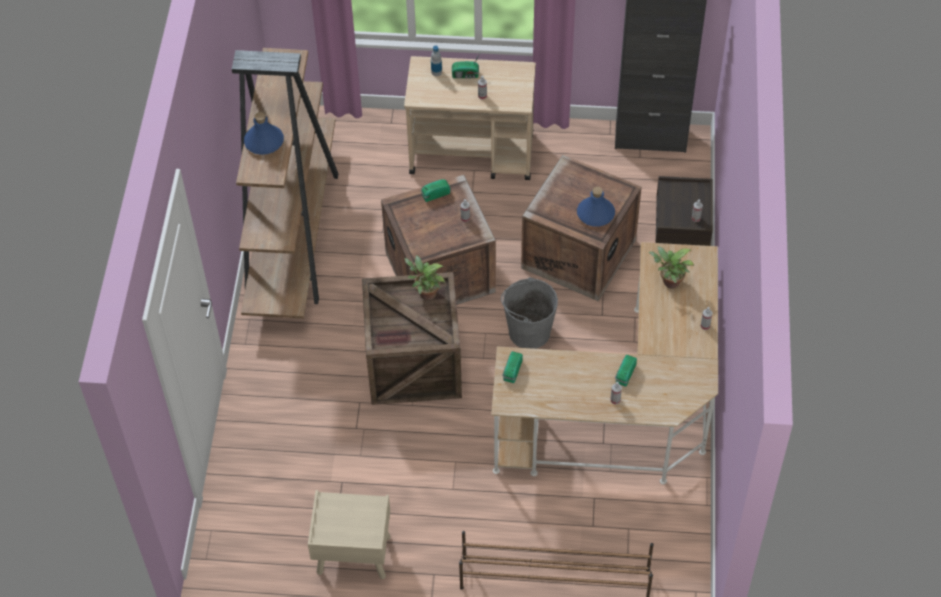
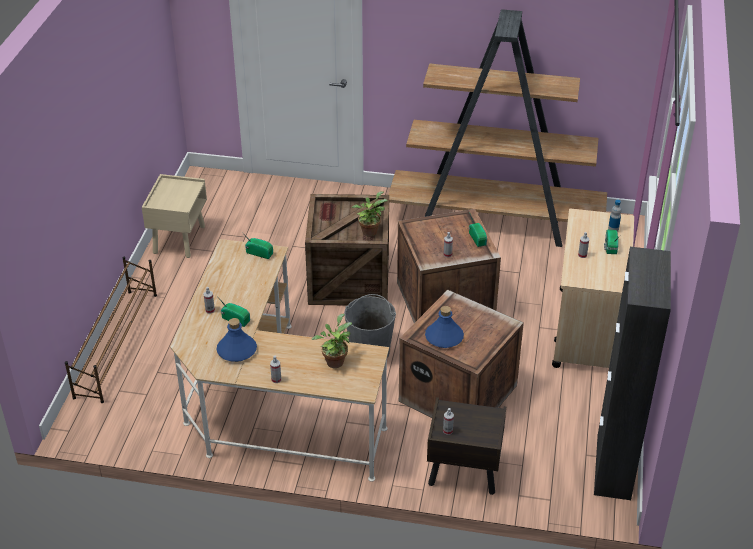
camera: 95 degrees right, 15 degrees down
blue bottle [244,112,284,155] -> blue bottle moved to [216,318,257,362]

